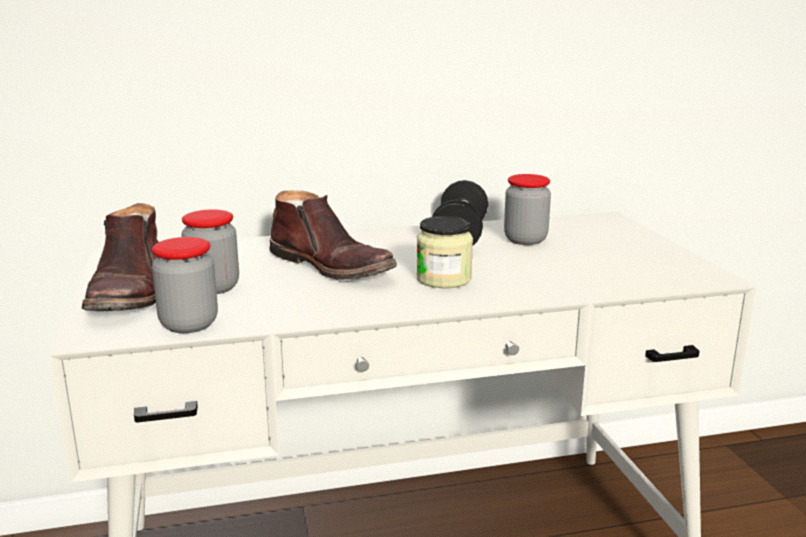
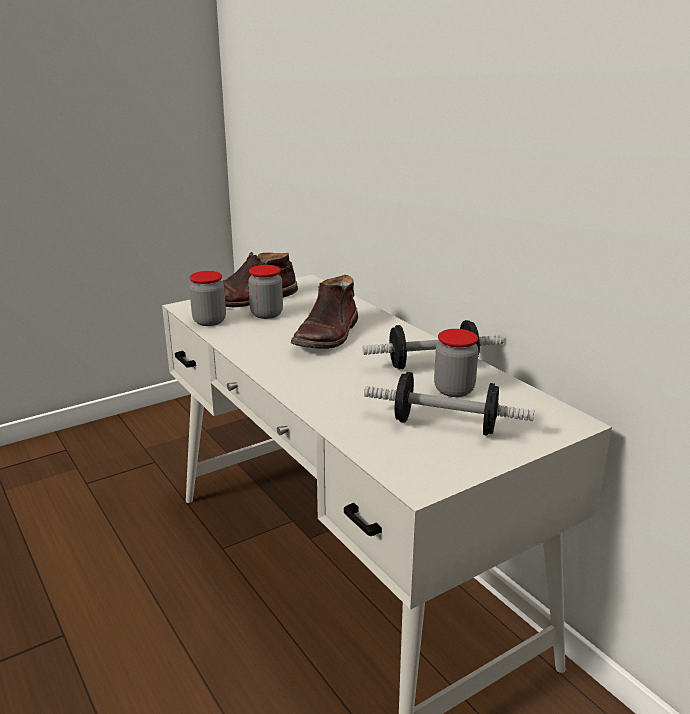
camera: 70 degrees right, 5 degrees up
jar [417,216,473,288] -> none
none -> dumbbell [364,372,534,435]

